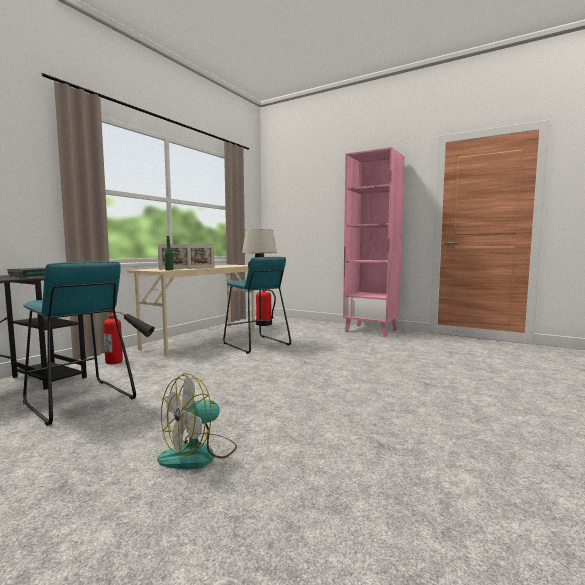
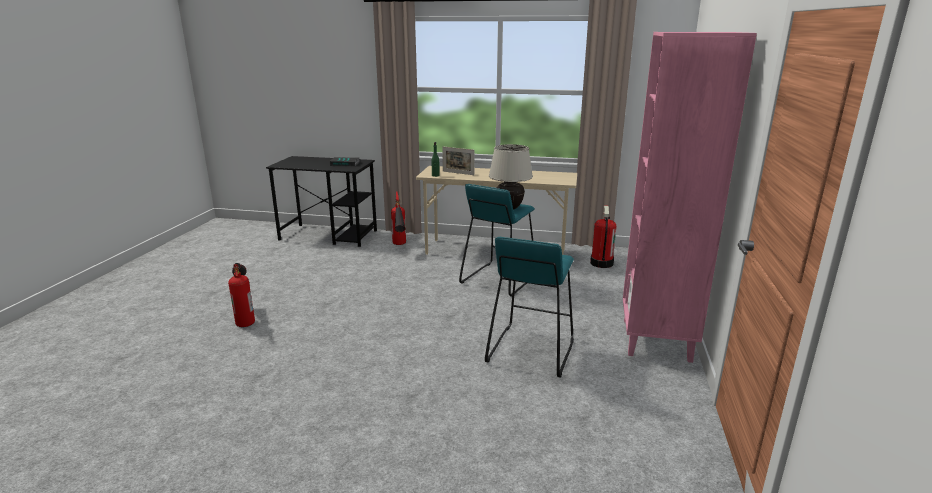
camera: 70 degrees right, 15 degrees up
turquoise stool [23,262,136,426] -> turquoise stool moved to [485,237,574,378]
fan [157,373,237,469] -> fire extinguisher [228,263,255,327]
picture frame [187,244,214,269] -> none

